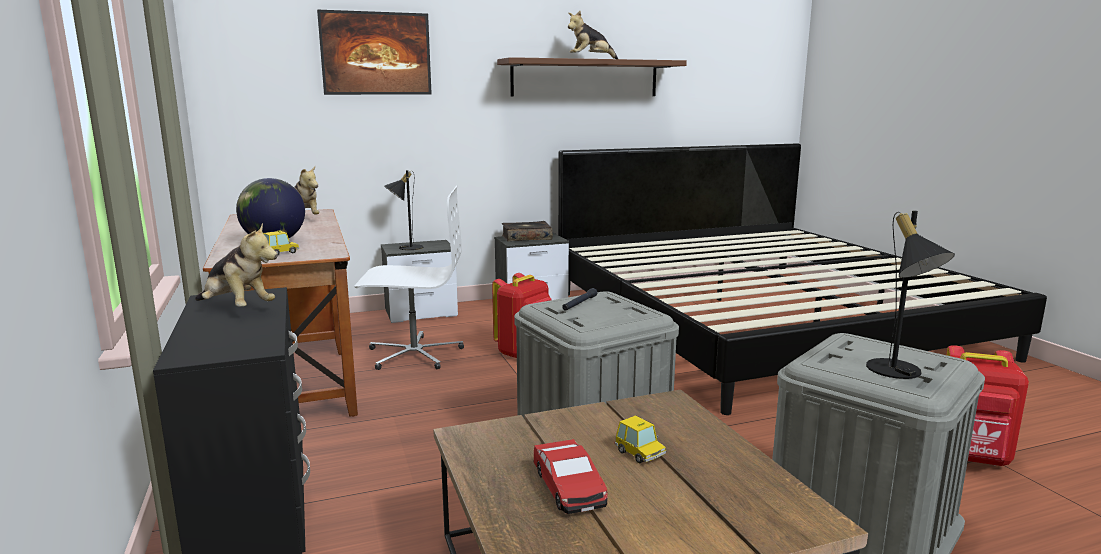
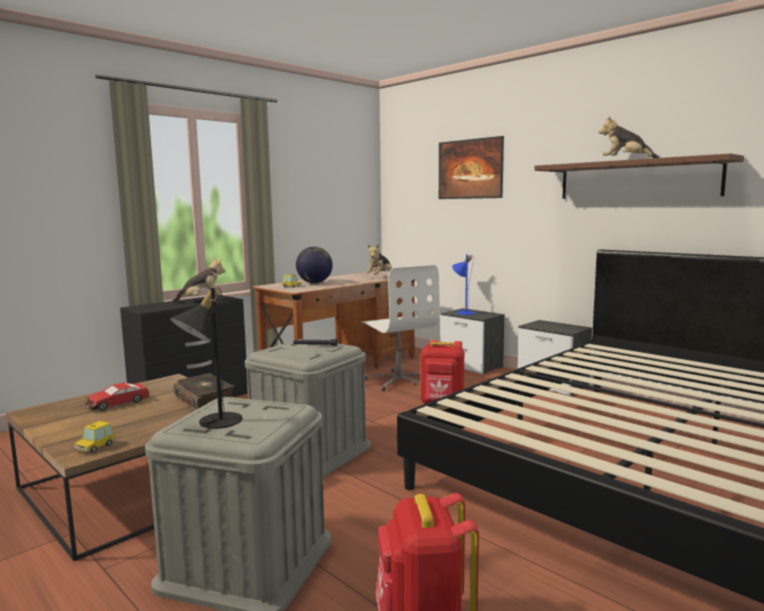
camera: 65 degrees right, 5 degrees down
plush toy [195,223,278,307] -> plush toy turned 120 degrees counterclockwise [171,258,225,303]
black table lamp [384,170,423,250] -> blue table lamp [452,255,475,315]
book [502,221,553,241] -> book moved to [174,373,234,410]
toy car [615,415,666,463] -> toy car moved to [74,421,116,453]

